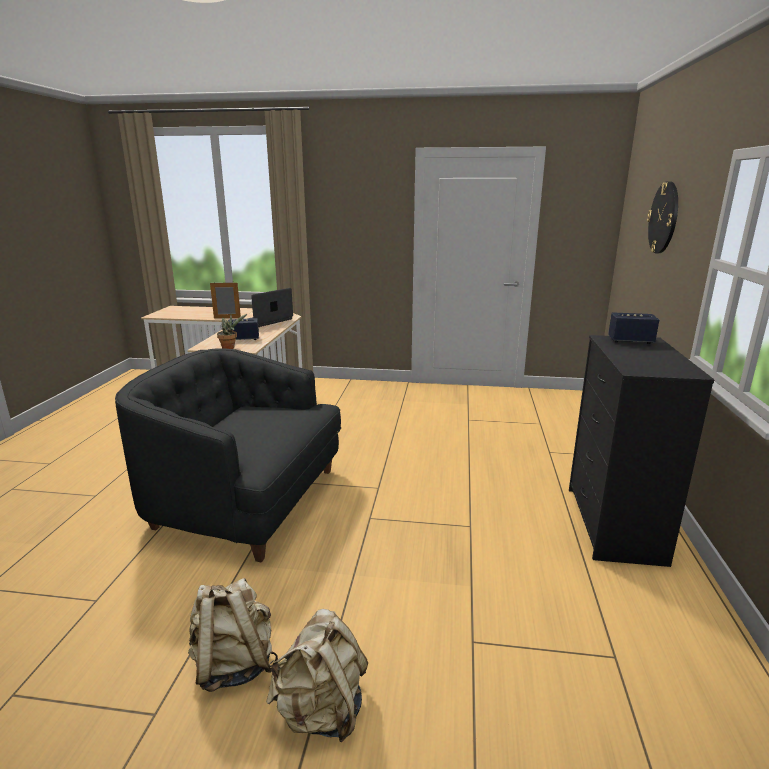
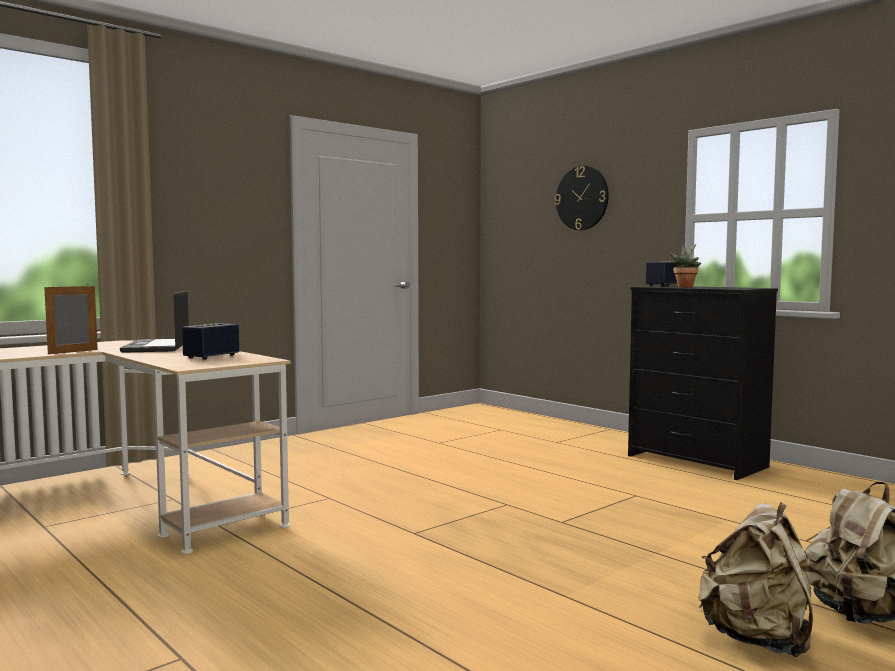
camera: 50 degrees left, 15 degrees down
black armchair [115,348,341,563] -> none
potted plant [217,314,247,349] -> potted plant moved to [668,244,701,287]

